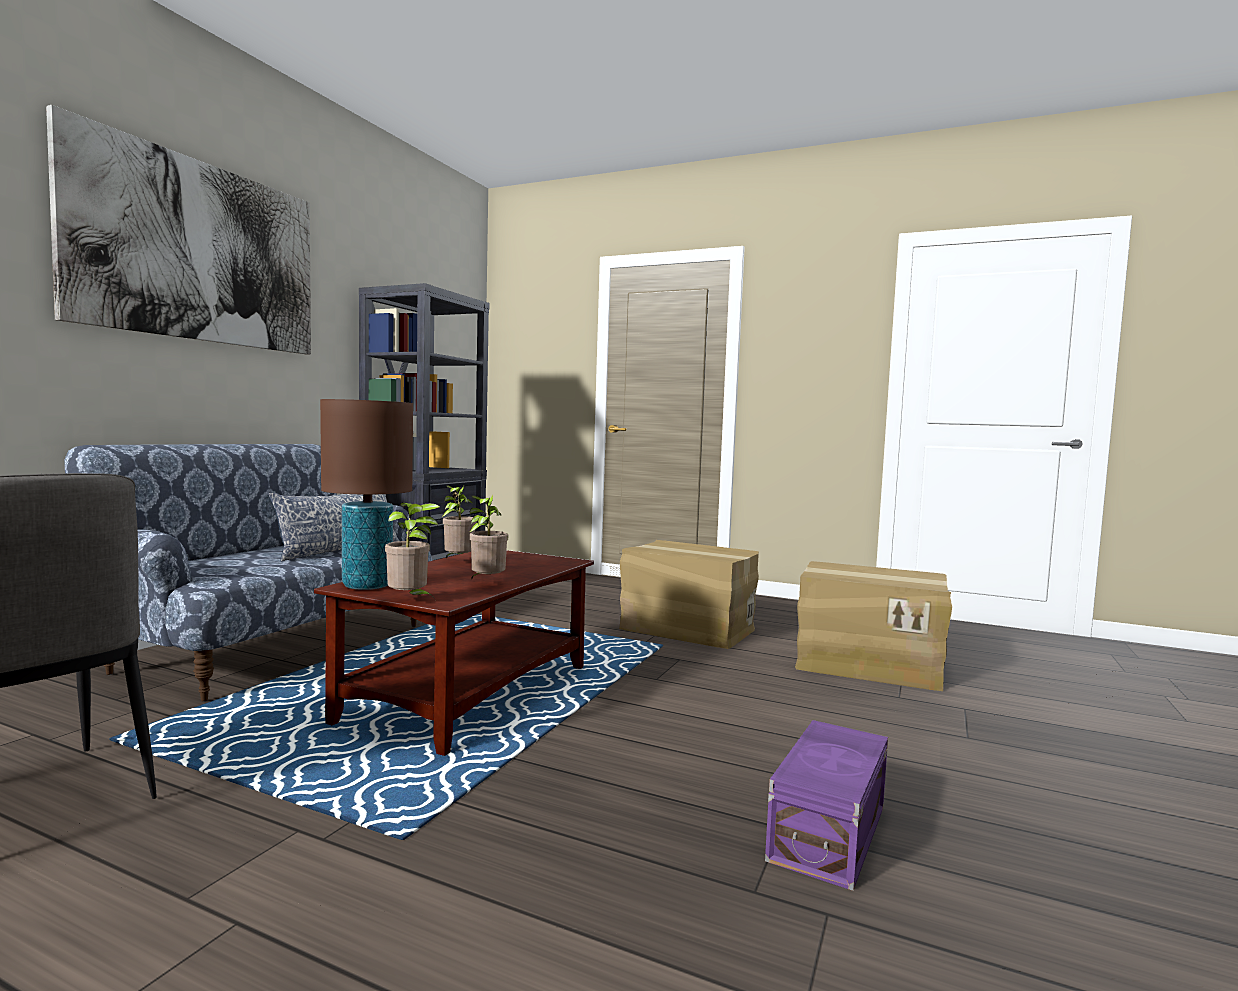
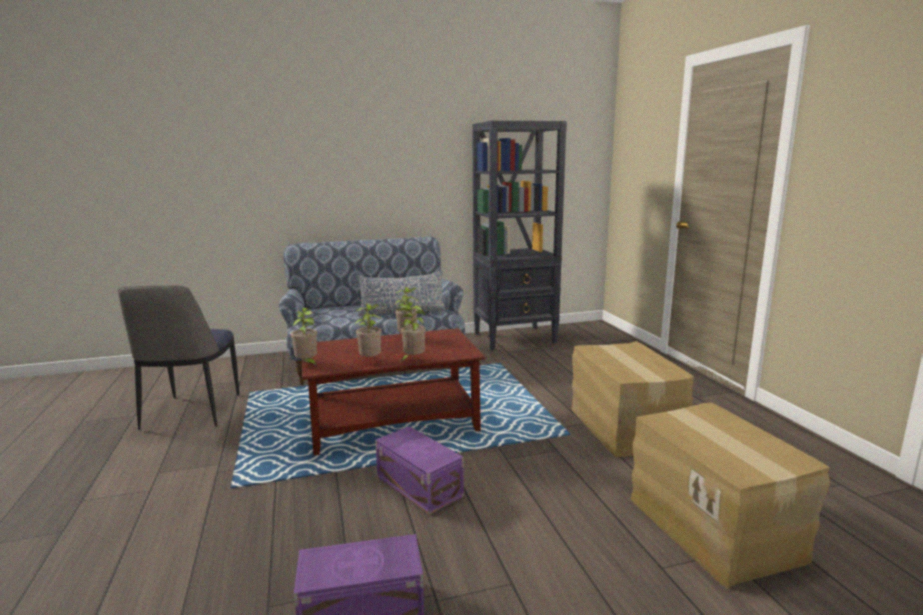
camera: 50 degrees right, 10 degrees up
picture [46,105,311,354] -> none
brown table lamp [320,399,413,590] -> none
none -> purple storage box [375,426,464,515]
none -> potted plant [396,304,426,361]

